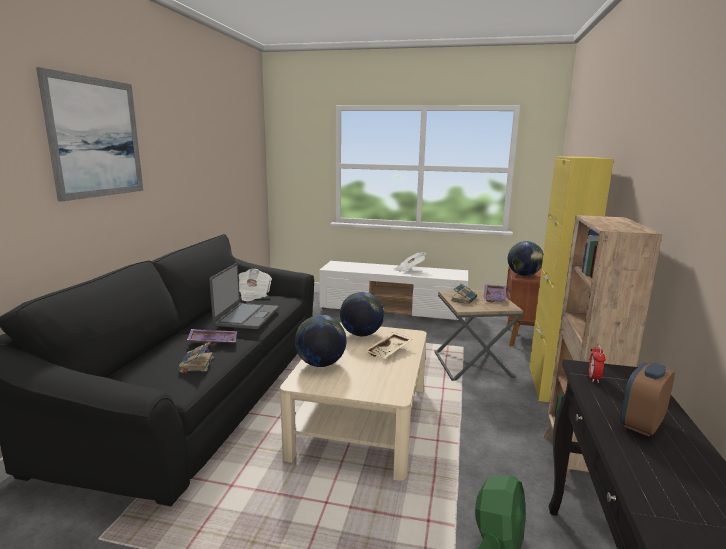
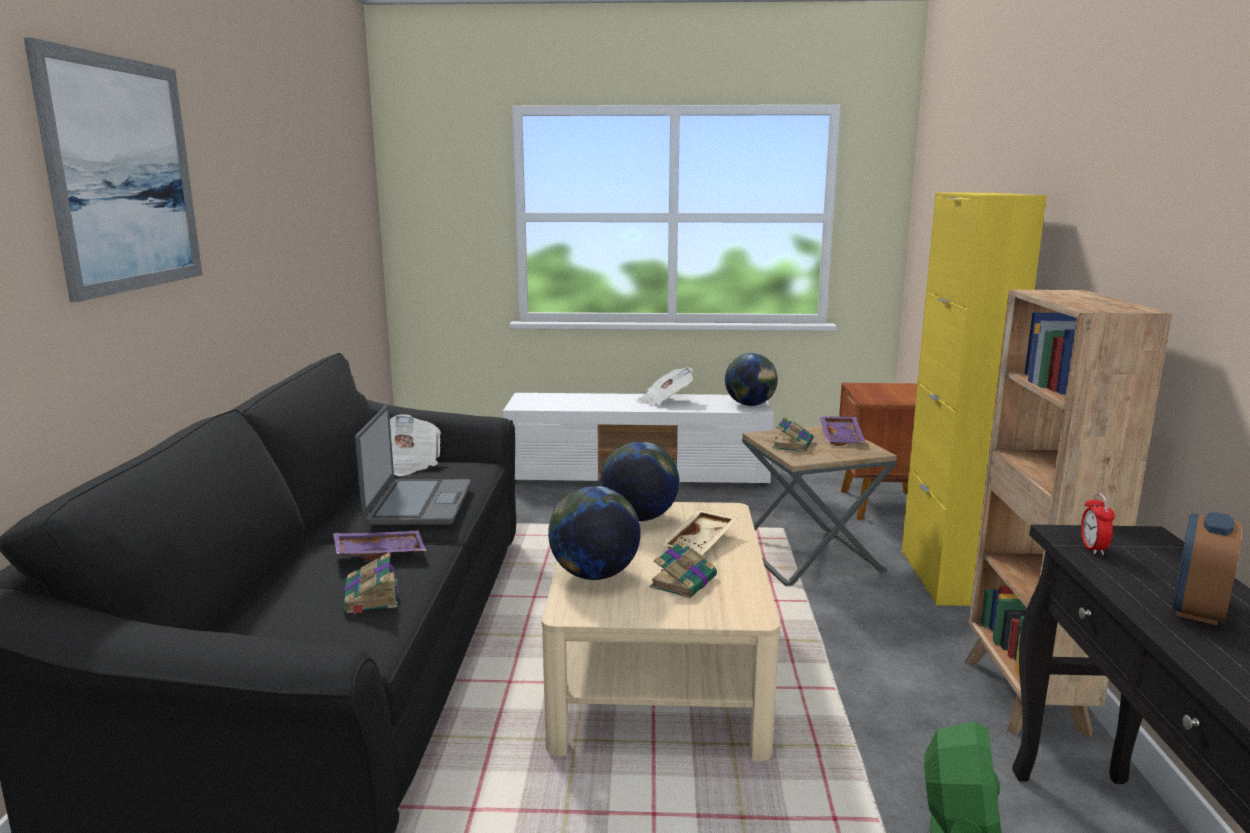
camera: 10 degrees left, 0 degrees up
globe [508,241,543,276] -> globe moved to [725,353,778,406]
none -> book [650,540,717,599]

